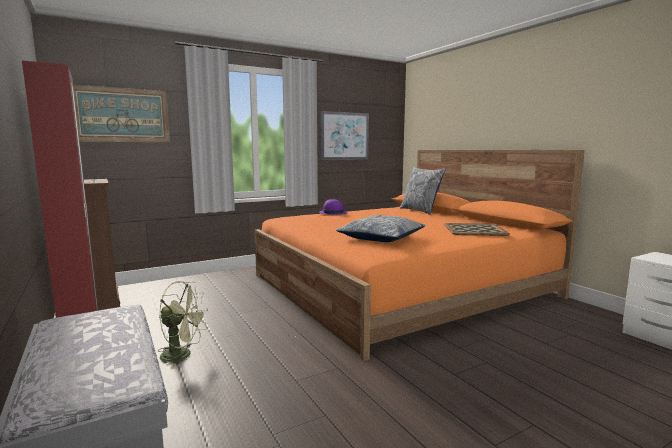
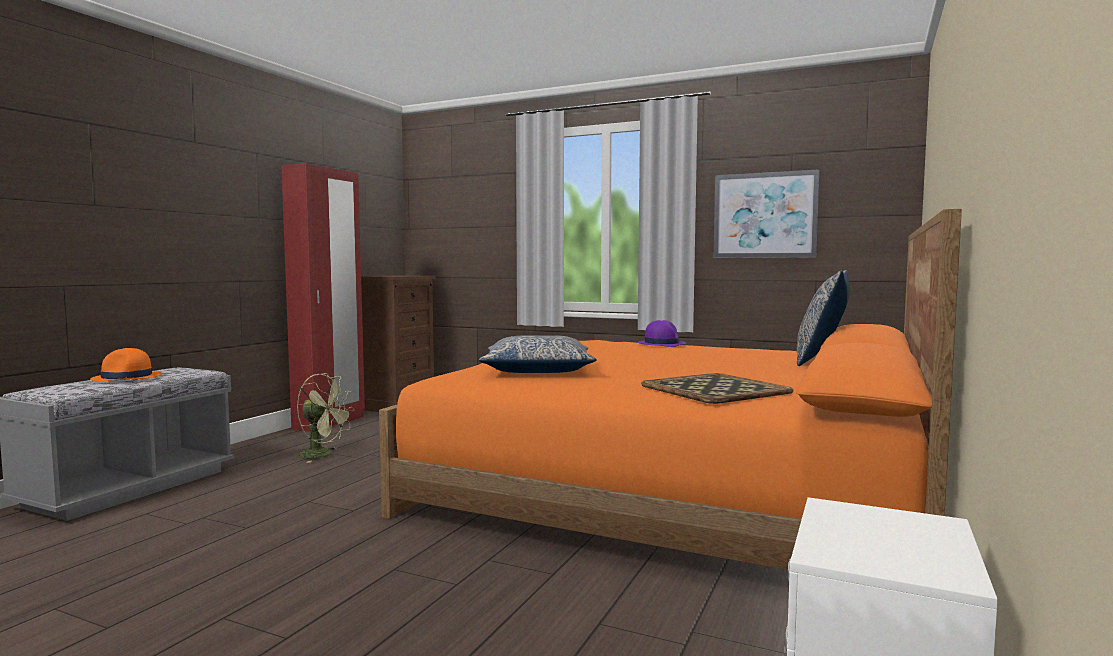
camera: 55 degrees right, 5 degrees down
picture [73,85,170,142] -> none
green fan [159,281,208,369] -> green fan turned 45 degrees counterclockwise [297,373,355,463]
none -> orange hat [90,348,162,381]

